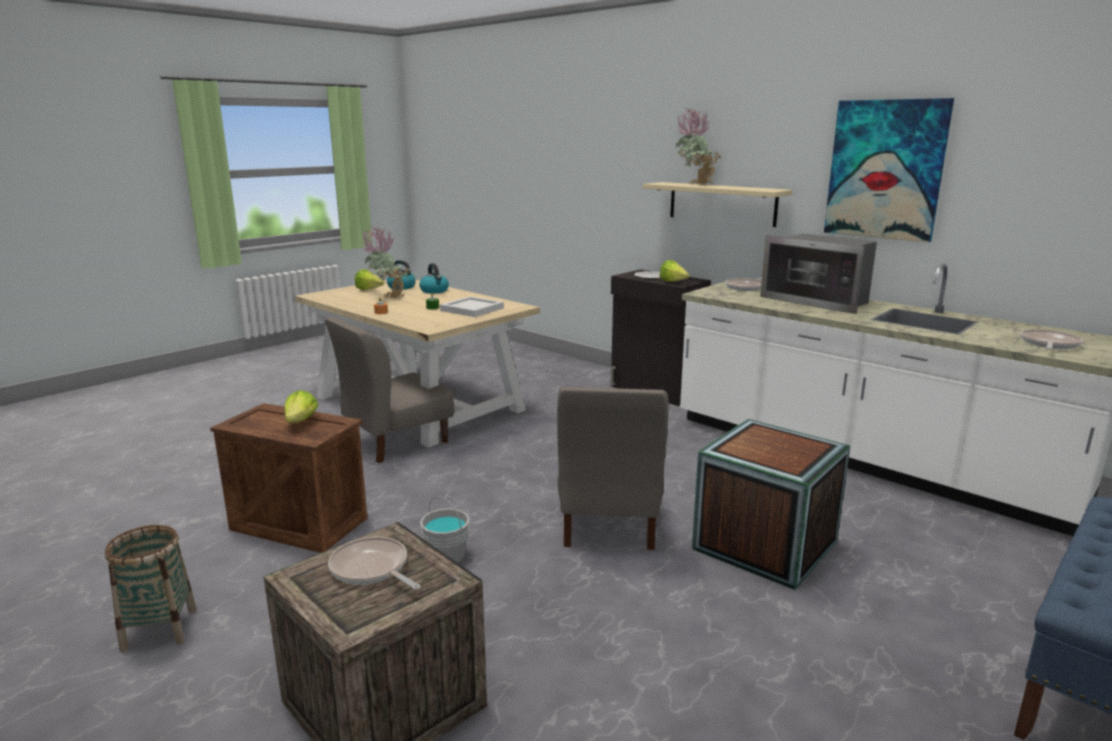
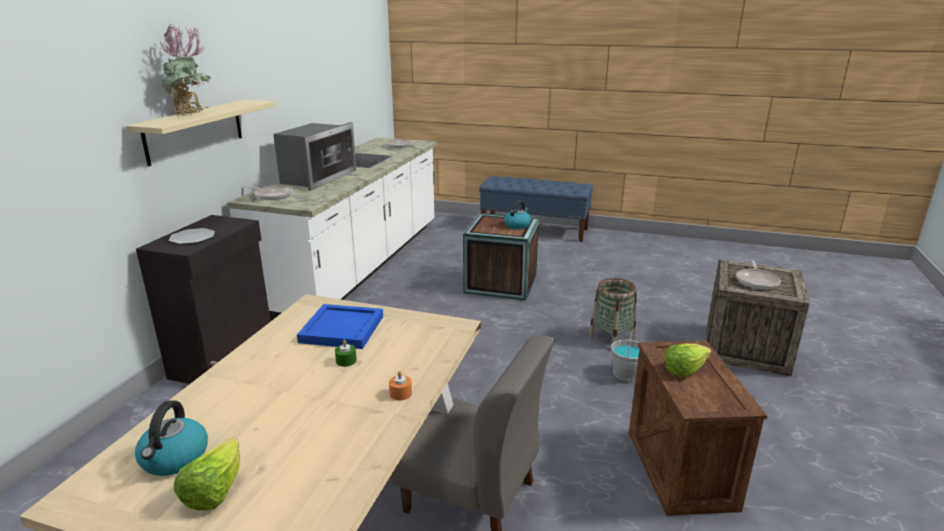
camera: 115 degrees left, 5 degrees up
basket [105,525,197,652] -> basket moved to [589,278,637,345]
potted plant [362,226,410,298] -> none
kettle [419,263,449,294] -> kettle moved to [504,200,531,229]
white tray [440,296,504,317] -> blue tray [297,304,383,349]
grey chair [557,387,669,550] -> none
lettuce [660,260,690,282] -> none
picture [824,98,954,242] -> none

